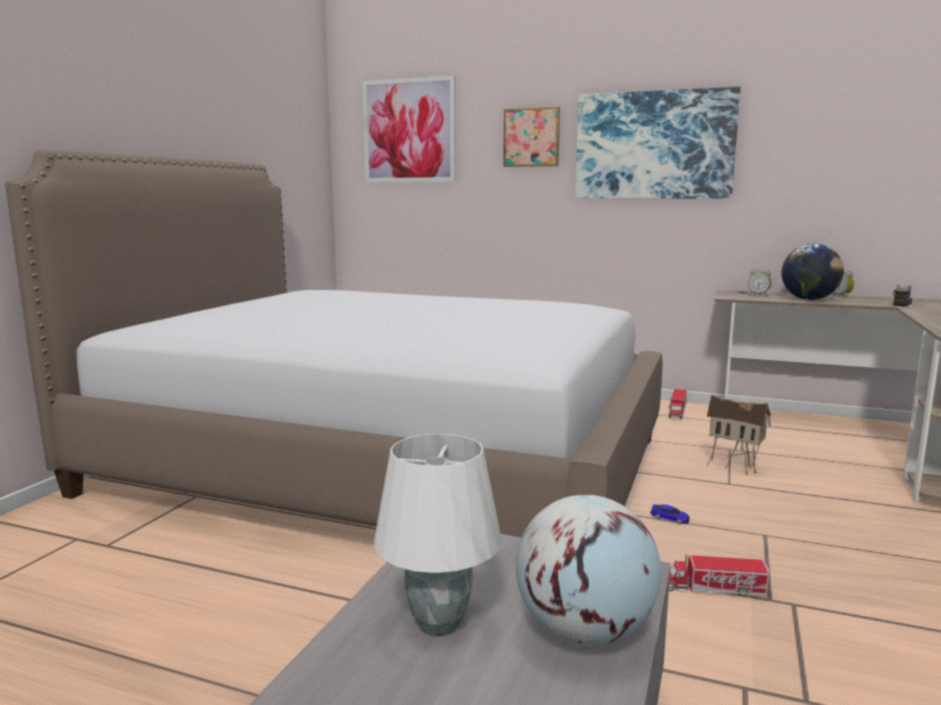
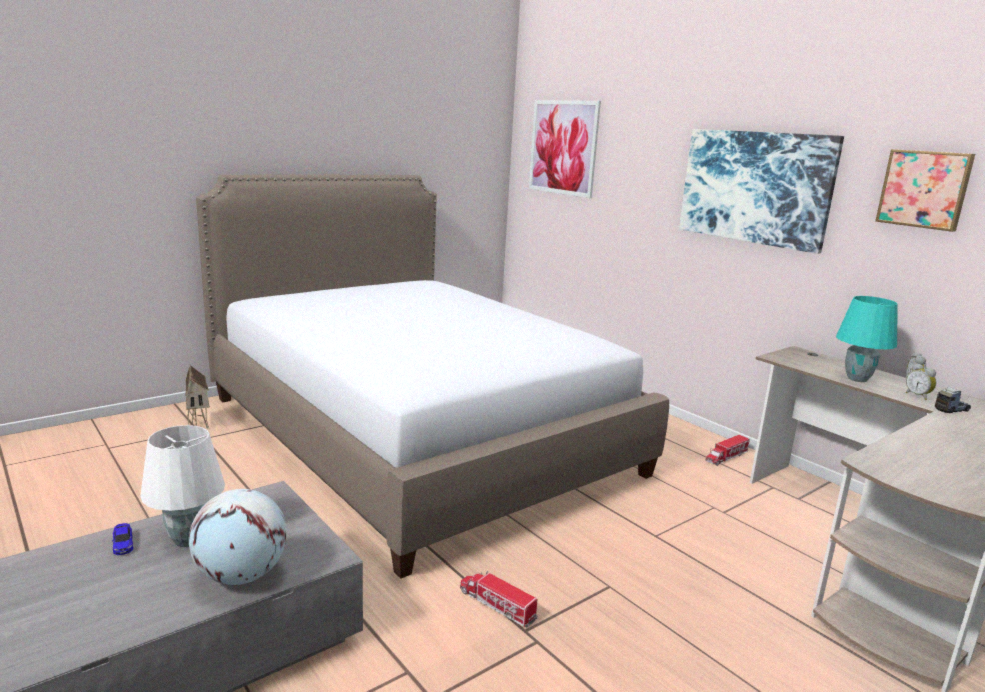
camera: 30 degrees right, 5 degrees up
picture [503,106,560,167] -> picture moved to [875,149,975,232]
toy car [650,504,690,524] -> toy car moved to [112,523,133,555]
toy house [706,394,771,475] -> toy house moved to [185,365,210,429]
alarm clock [748,269,772,297] -> alarm clock moved to [906,363,936,400]
globe [781,244,844,300] -> turquoise table lamp [836,296,898,382]

